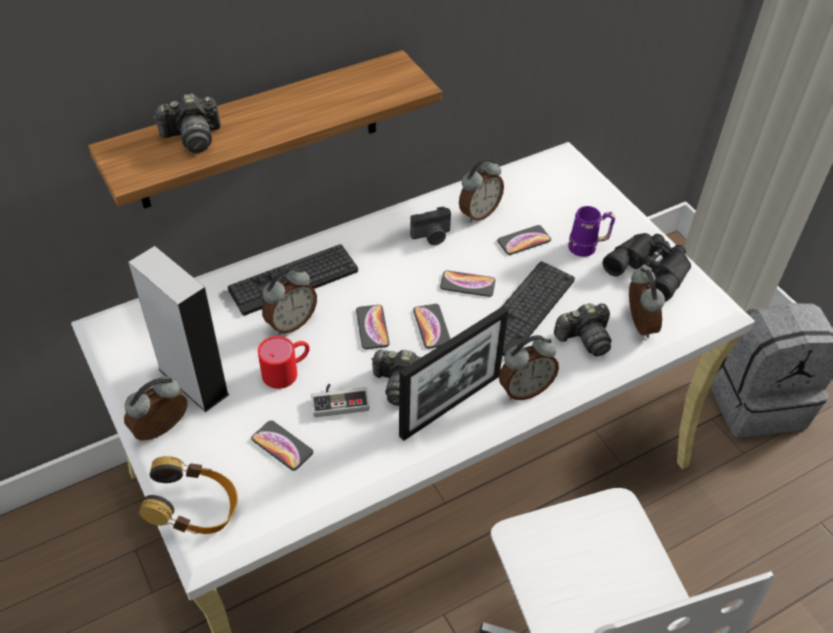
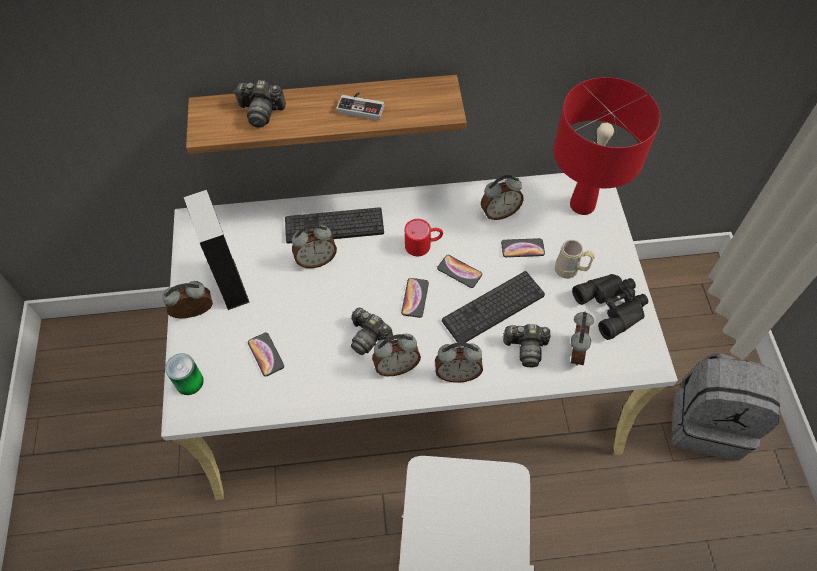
camera: 25 degrees right, 10 degrees up
headphones [139,456,238,534] -> can [165,353,204,395]
red mug [258,336,310,389] -> red mug moved to [405,219,443,256]
game controller [311,384,369,417] -> game controller moved to [336,92,384,120]
phone [356,305,390,349] -> none
picture frame [399,306,509,441] -> alarm clock [372,334,421,376]
camera [410,207,451,245] -> none
purple mug [568,206,615,257] -> beige mug [555,240,595,279]
none -> red table lamp [554,77,660,215]

